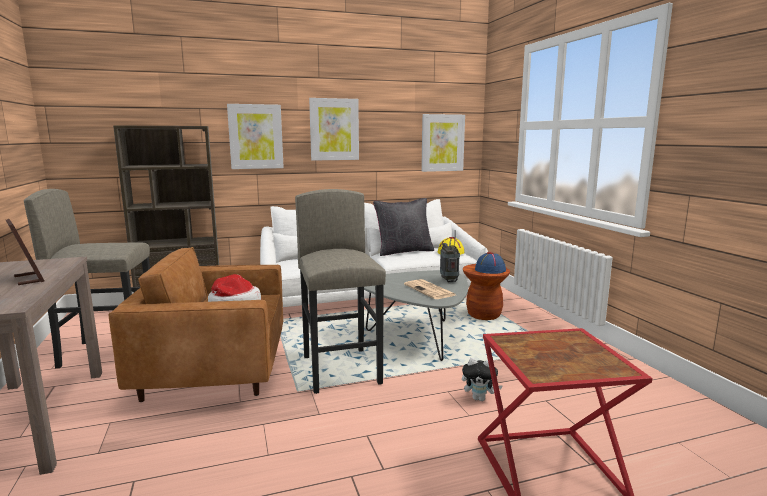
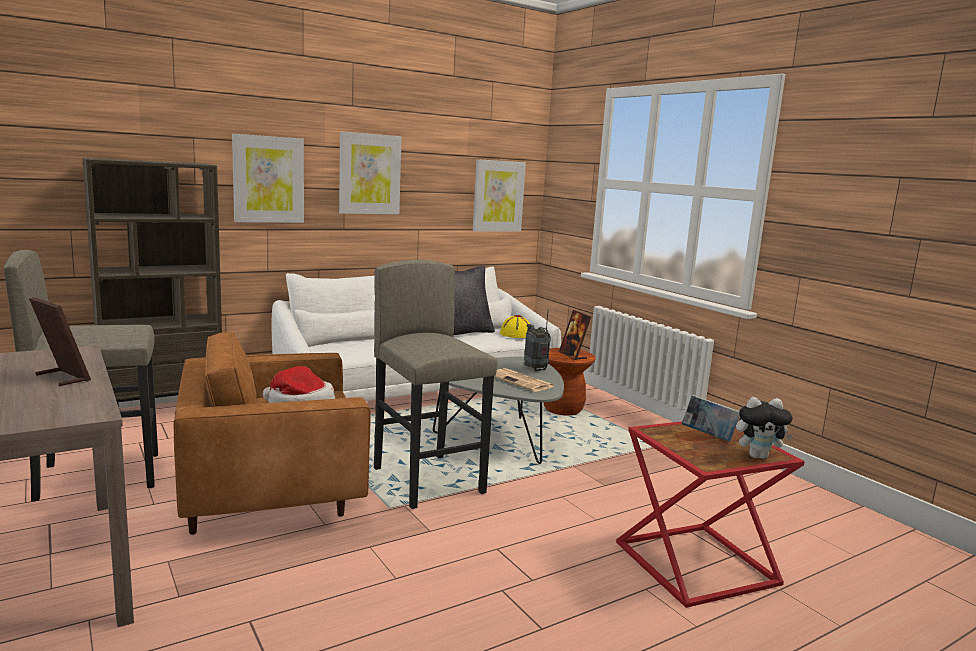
camera: 15 degrees left, 0 degrees up
plush toy [462,358,502,401] -> plush toy moved to [736,397,793,459]
blue hat [475,252,506,274] -> picture frame [559,310,591,360]
none -> book [682,395,740,442]

